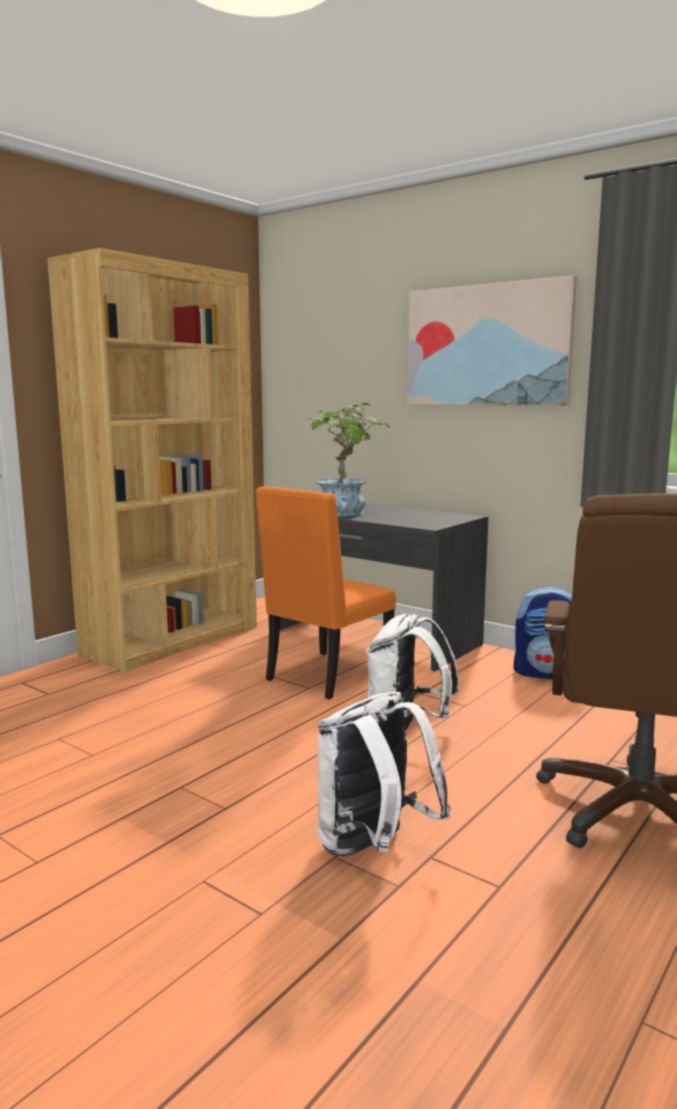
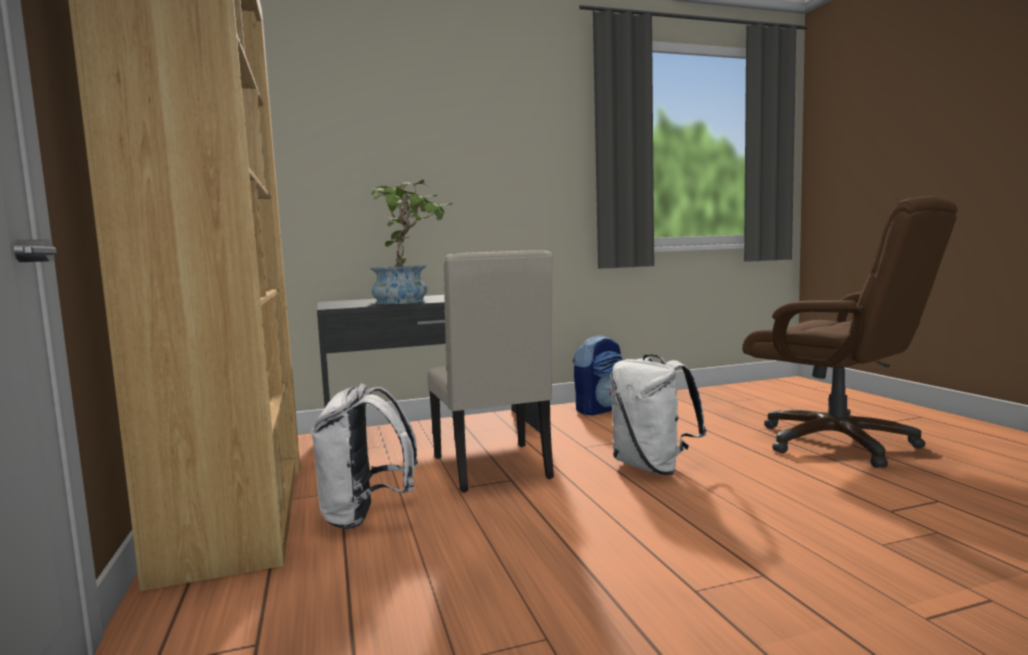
camera: 55 degrees left, 5 degrees down
orange chair [256,486,396,700] -> beige chair [427,250,554,493]
white backpack [317,692,451,856] -> white backpack moved to [310,383,418,529]
picture [407,275,577,406] -> none

